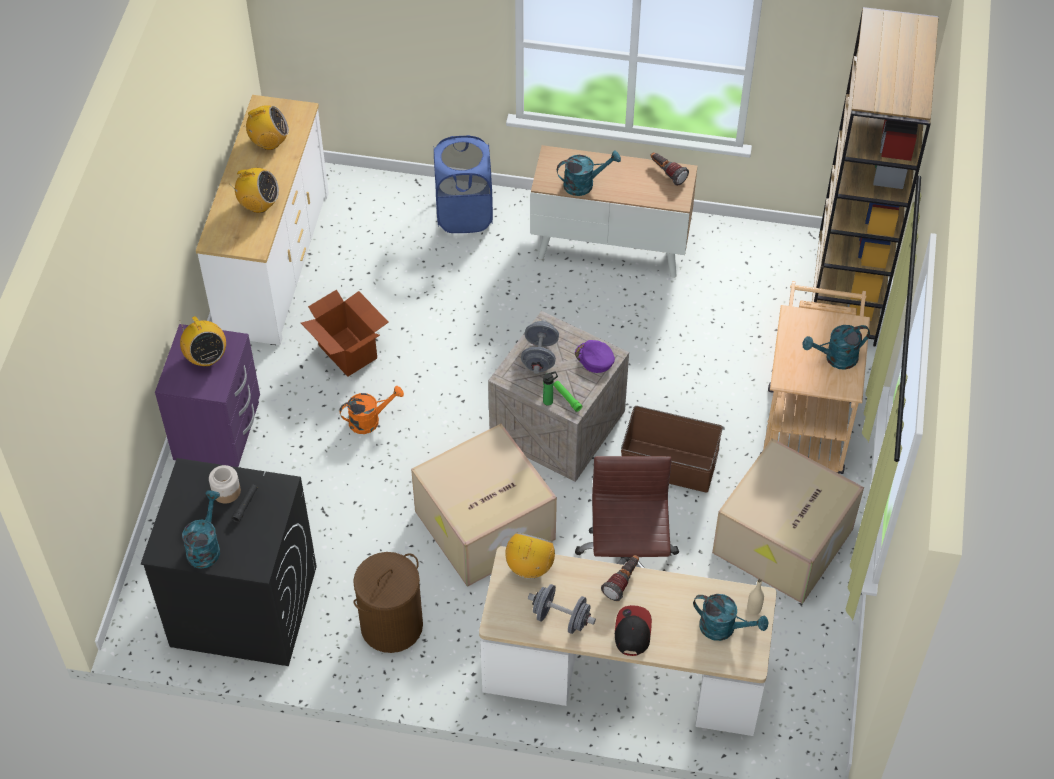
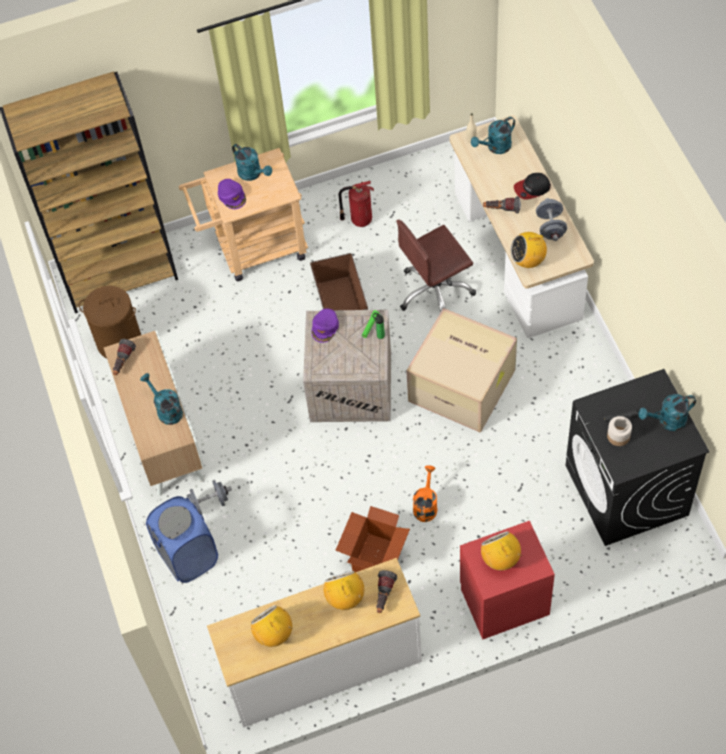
camera: 115 degrees left, 5 degrees up
purple nightstand [155,324,260,467] -> red nightstand [460,521,555,639]
radio [180,316,226,367] -> radio turned 60 degrees counterclockwise [481,531,522,571]
orange watering can [339,386,404,434] -> orange watering can turned 60 degrees clockwise [413,465,437,522]
brown laundry basket [353,552,423,653] -> brown laundry basket moved to [79,286,141,359]
grey dumbbell [521,320,559,374] -> grey dumbbell moved to [187,480,232,514]
turquoise watering can [693,594,768,641] -> turquoise watering can turned 120 degrees counterclockwise [471,117,515,154]
cardboard box [712,438,864,604] -> fire extinguisher [339,181,374,227]
none -> purple cap [218,179,246,209]
none -> flashlight [376,570,397,613]

